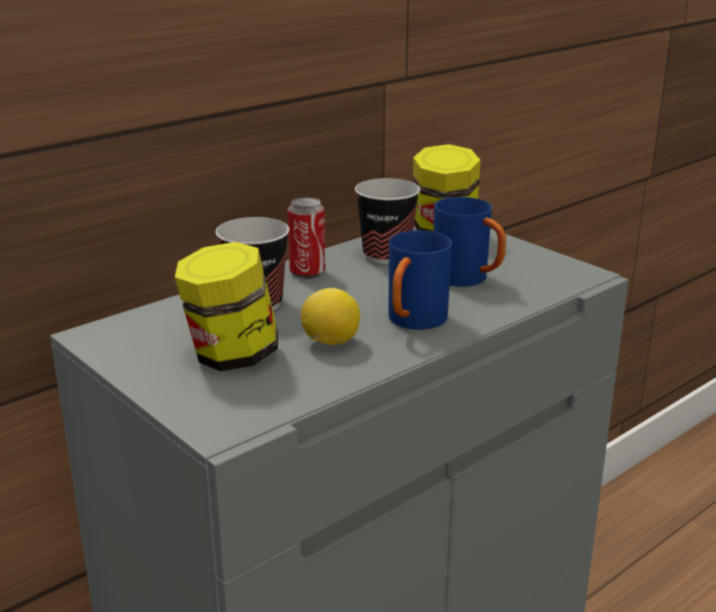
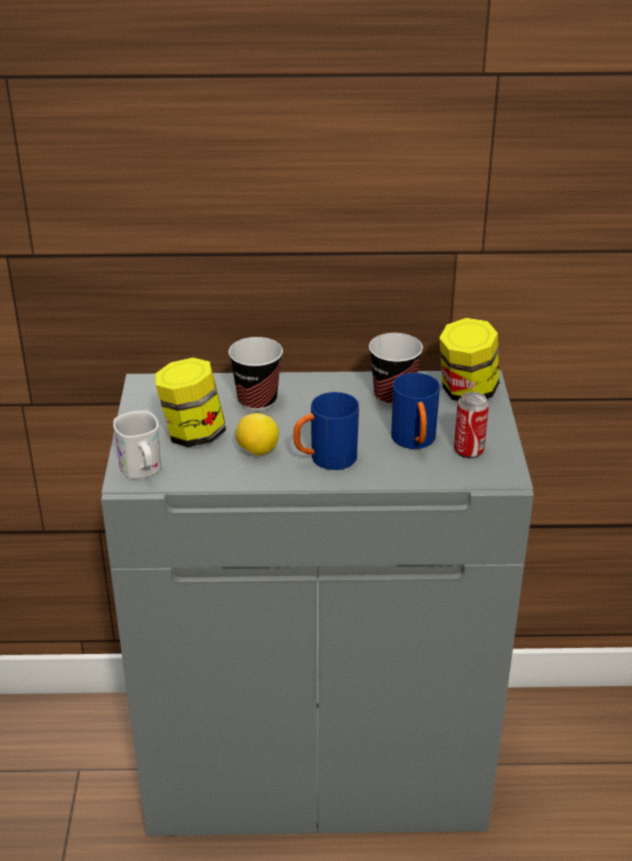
camera: 40 degrees right, 10 degrees up
can [287,198,325,279] -> can moved to [454,392,489,459]
none -> white mug [113,410,161,479]

